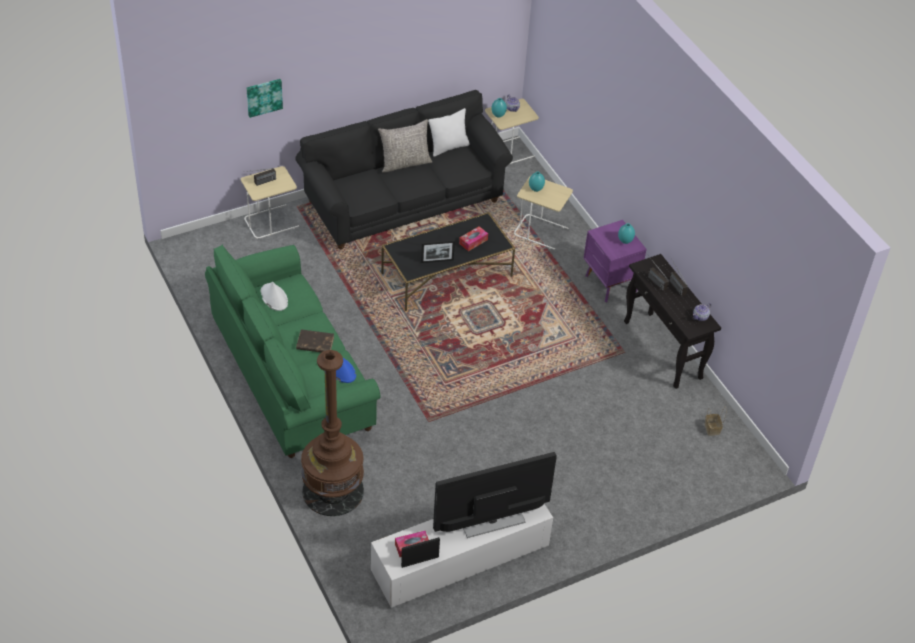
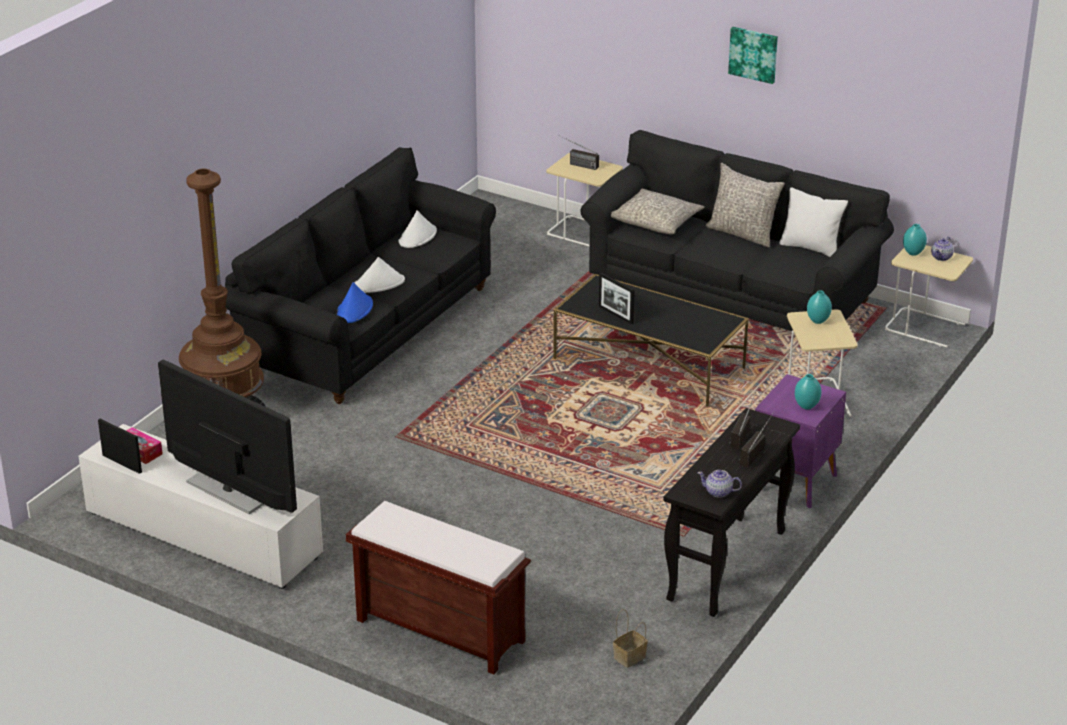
camera: 60 degrees right, 15 degrees down
green sofa [205,245,380,458] -> black sofa [225,147,496,404]
picture [247,79,283,118] -> picture moved to [728,27,778,84]
brown book [296,329,334,352] -> white hat [354,257,405,293]
tissue box [459,226,488,251] -> none
none -> brown bench [346,501,531,674]
none -> grey pillow [611,189,705,235]

